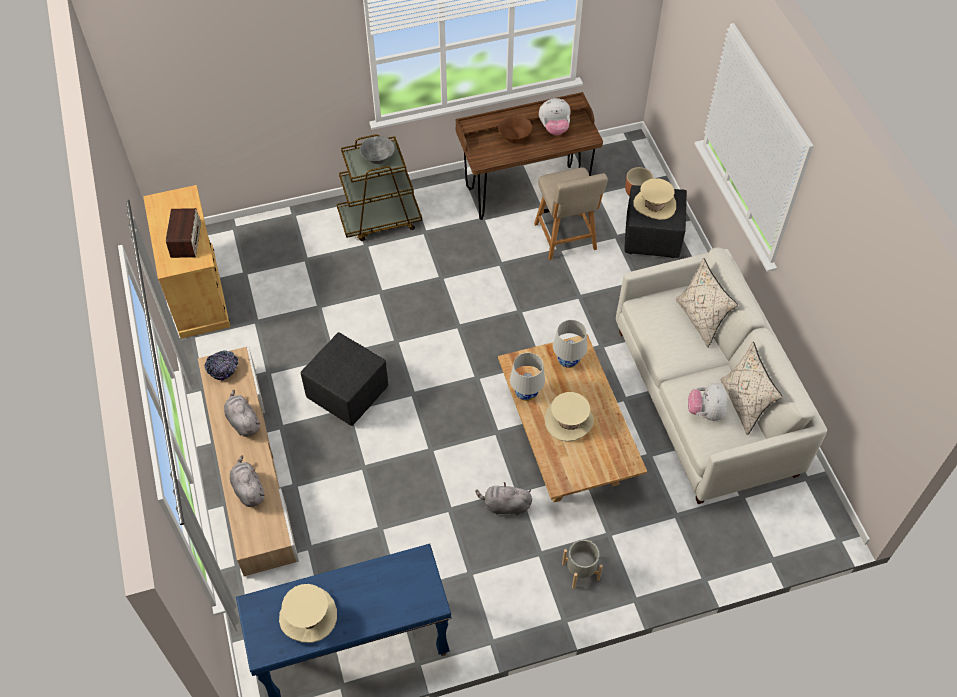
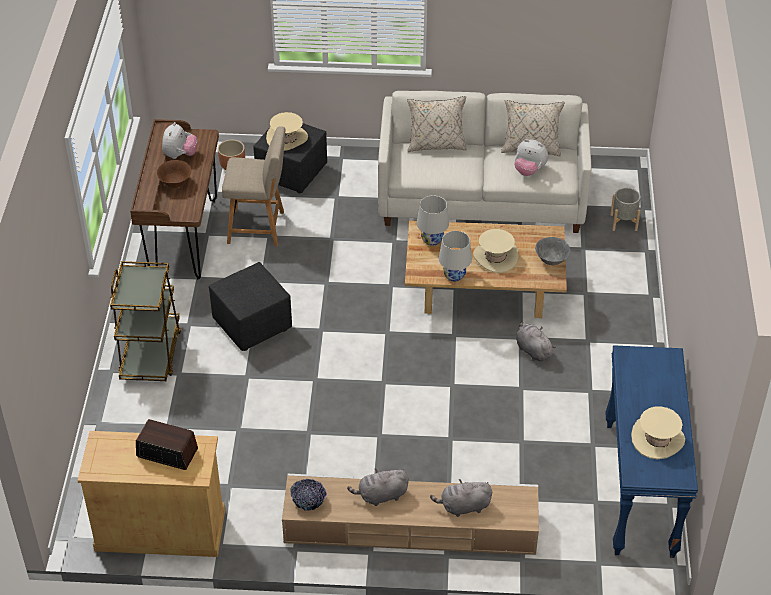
camera: 70 degrees left, 10 degrees down
black ottoman [301,332,388,426] -> black ottoman moved to [209,262,292,351]
grey bowl [360,136,395,164] -> grey bowl moved to [535,237,570,265]
grey plush toy [475,482,532,516] -> grey plush toy turned 120 degrees clockwise [516,321,556,361]
grey planter [562,540,603,589] -> grey planter moved to [610,187,641,231]

